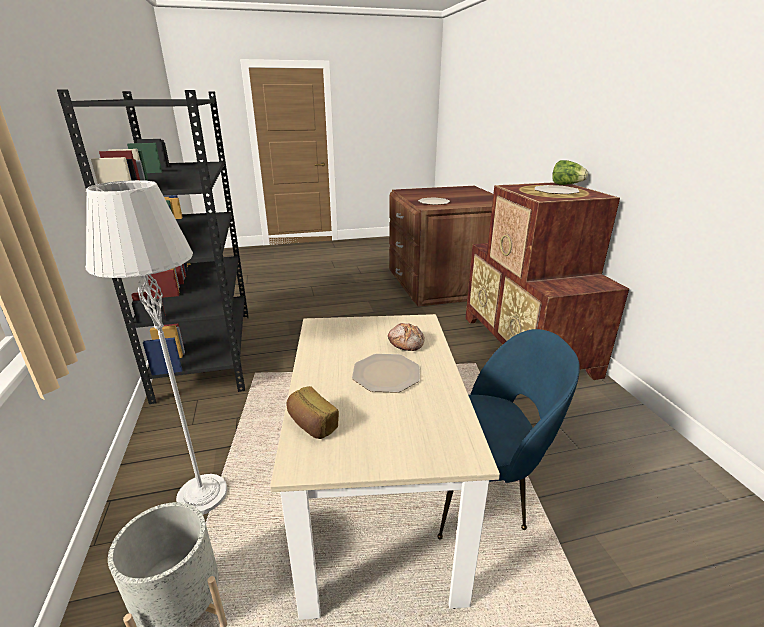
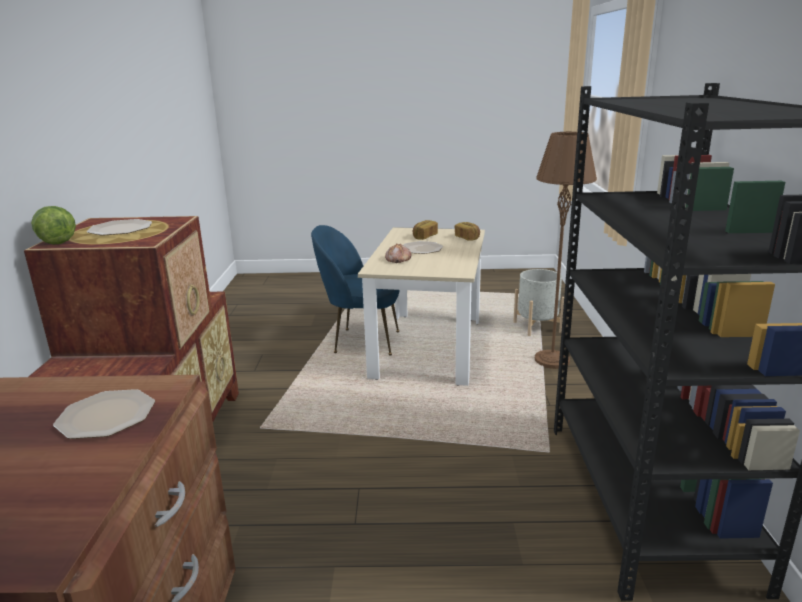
camera: 165 degrees left, 5 degrees down
grey floor lamp [85,180,227,515] -> brown floor lamp [535,132,597,369]
none -> bread [413,220,438,240]

